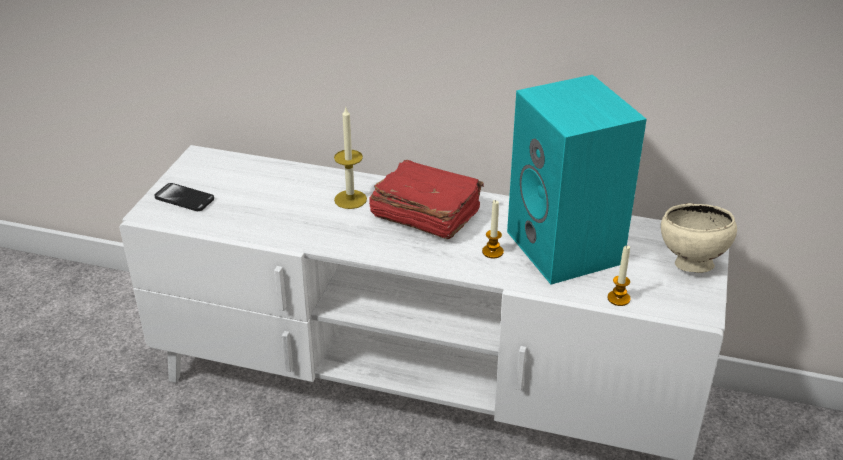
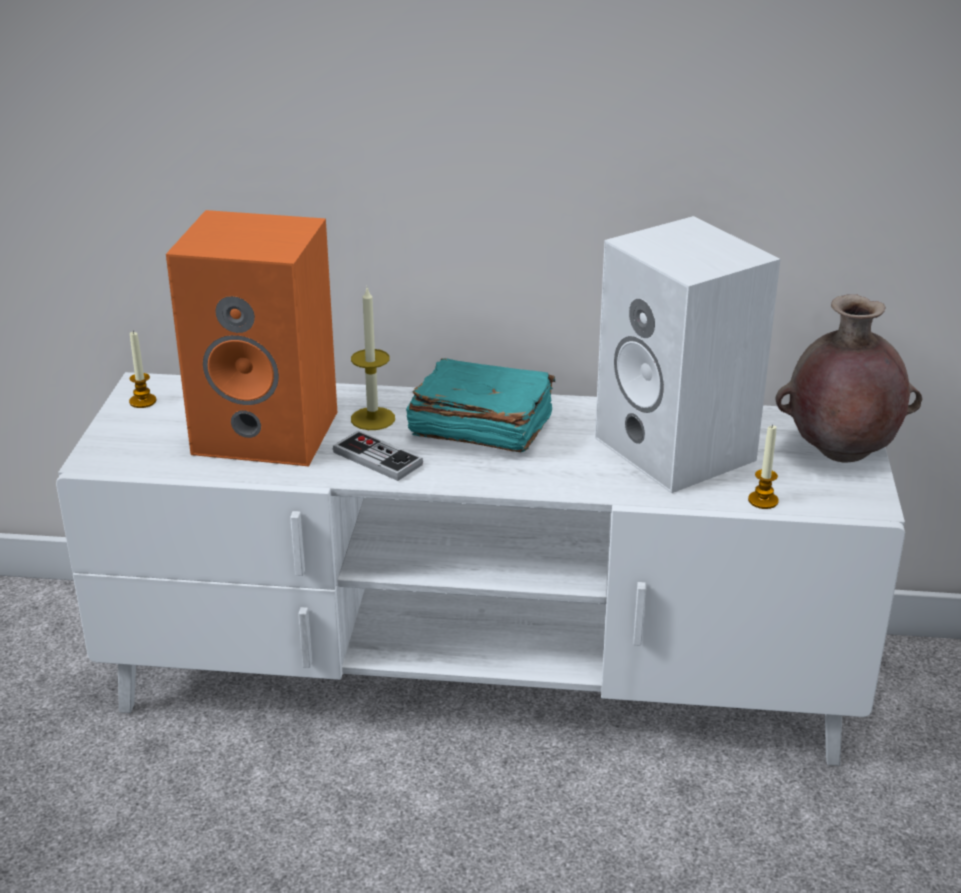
camera: 10 degrees left, 5 degrees down
phone [154,183,214,211] -> none
red book [369,160,484,239] -> turquoise book [406,358,555,452]
candle [482,200,504,259] -> candle moved to [129,331,156,408]
turquoise speaker [507,75,647,284] -> white speaker [595,216,780,493]
beige bowl [661,203,737,273] -> brown vase [775,294,922,463]
none -> orange speaker [166,210,337,466]
none -> game controller [333,431,423,481]

